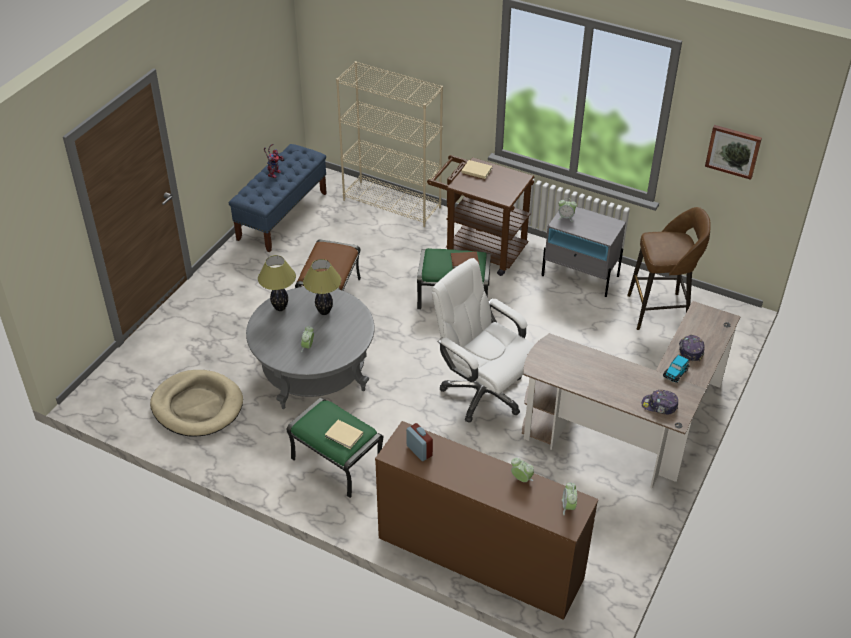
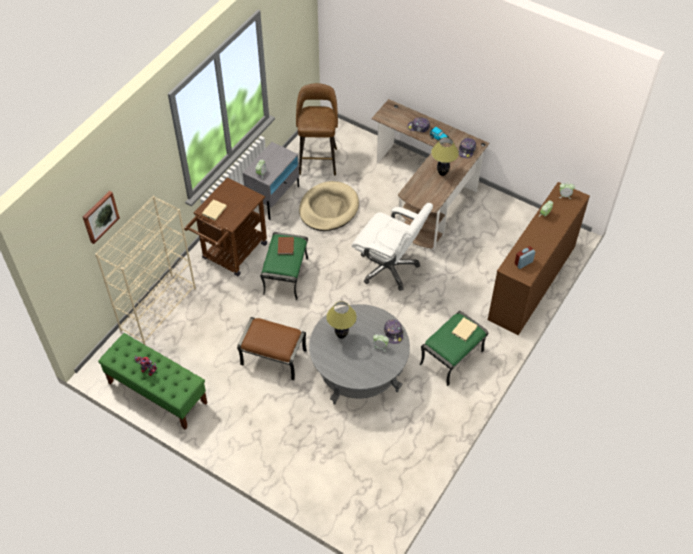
camera: 85 degrees left, 10 degrees up
beige dog bed [150,370,243,437] -> beige dog bed moved to [299,181,359,231]
blue bench [229,144,327,252] -> green bench [98,333,207,430]
table lamp [258,255,296,311] -> table lamp moved to [431,137,459,176]
white office chair [432,258,534,423] -> white office chair turned 105 degrees counterclockwise [352,203,433,291]
picture [705,125,762,180] -> picture moved to [83,191,120,244]
none -> cap [384,320,403,344]

